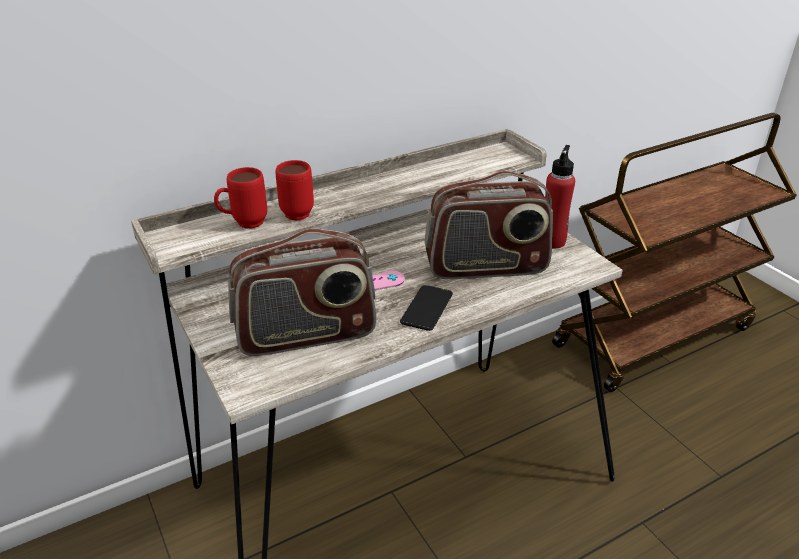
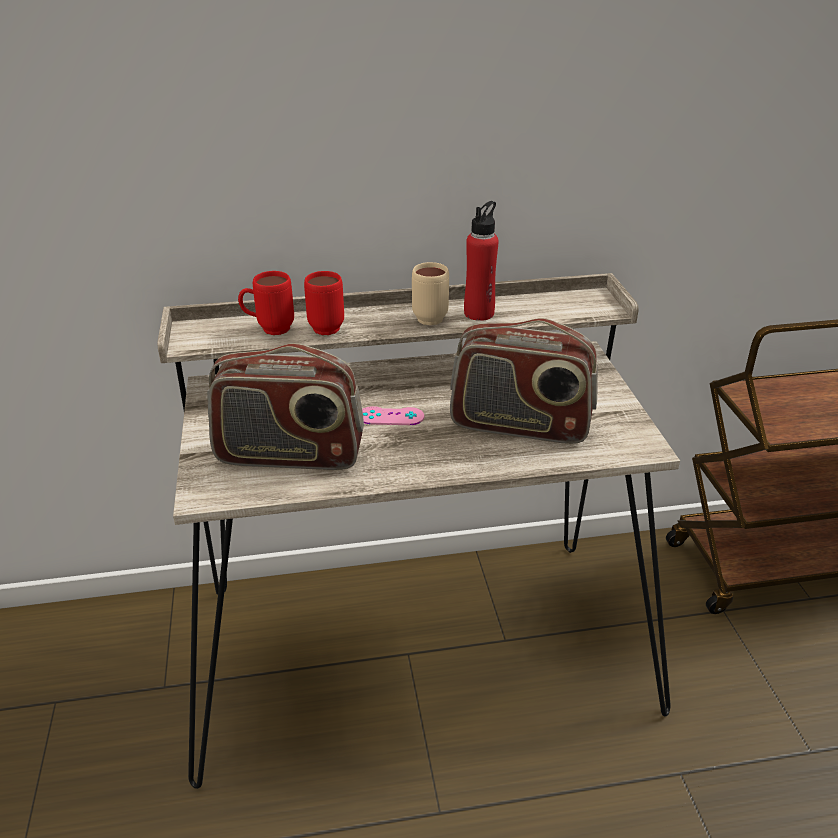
camera: 20 degrees right, 0 degrees up
phone [400,285,453,331] -> none
red bottle [545,145,575,248] -> red bottle moved to [464,201,499,321]
none -> beige mug [412,262,449,325]

